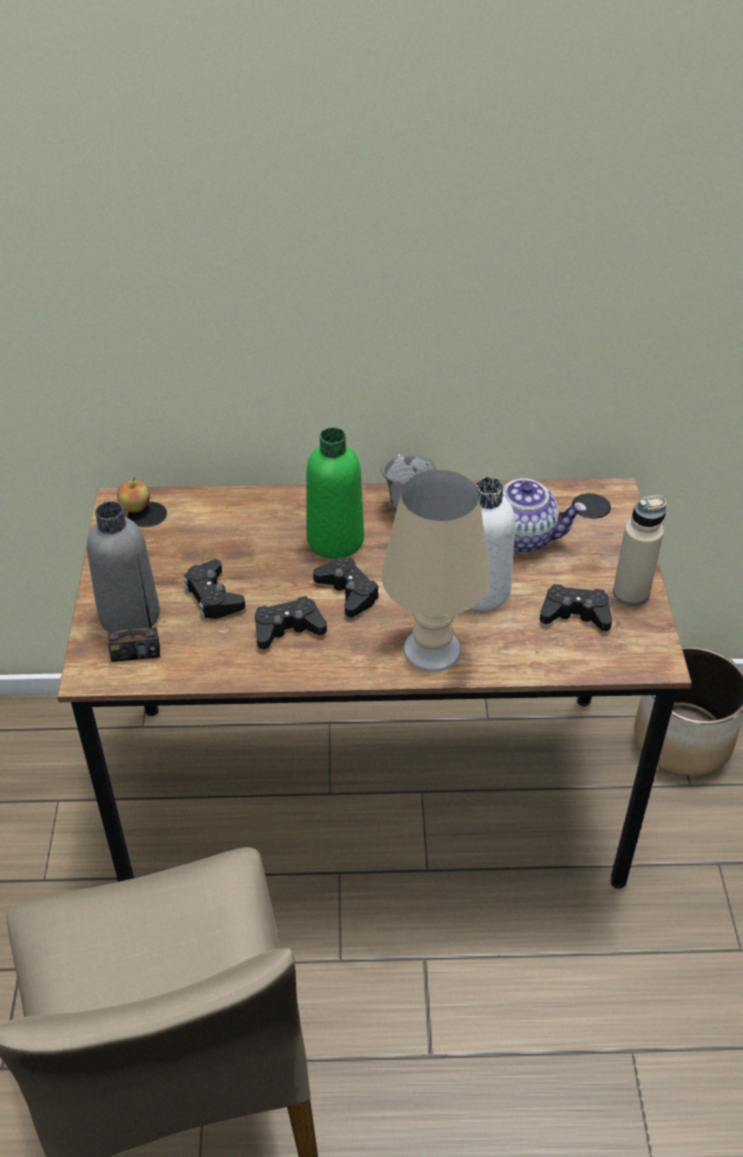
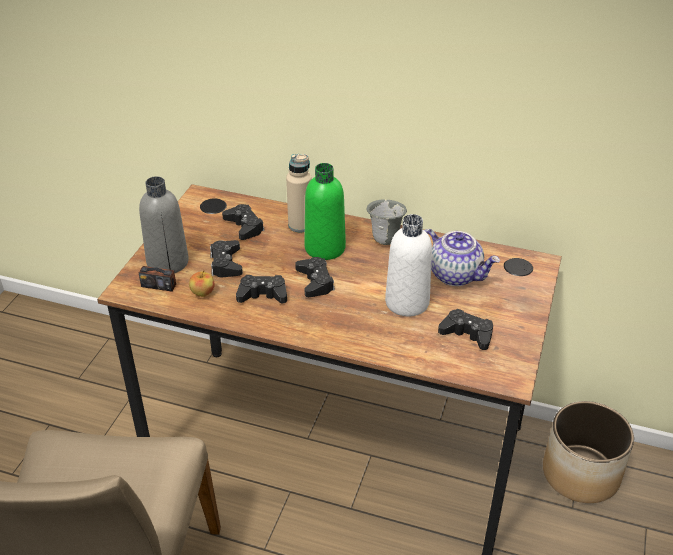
camera: 20 degrees right, 5 degrees down
apple [117,477,150,513] -> apple moved to [189,270,215,297]
beige table lamp [381,470,490,672] -> none
beige bottle [613,495,666,606] -> beige bottle moved to [286,154,311,232]
none -> black game controller [222,204,264,240]

